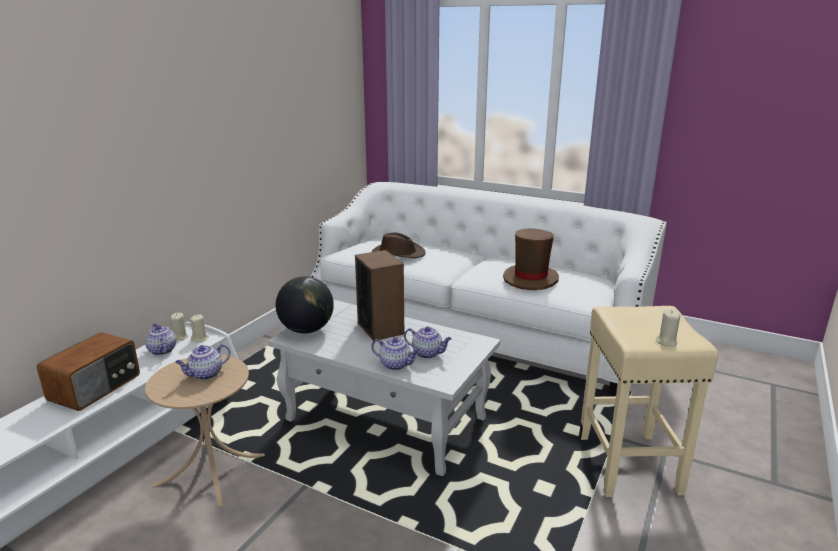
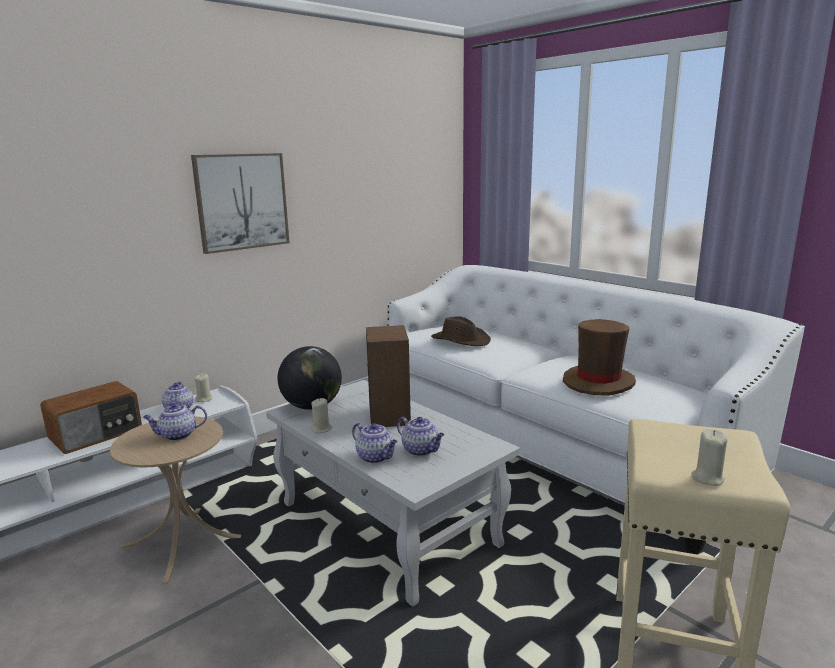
camera: 20 degrees right, 5 degrees down
beige candle [190,314,209,343] -> beige candle moved to [311,398,332,433]
none -> picture [191,153,290,254]

